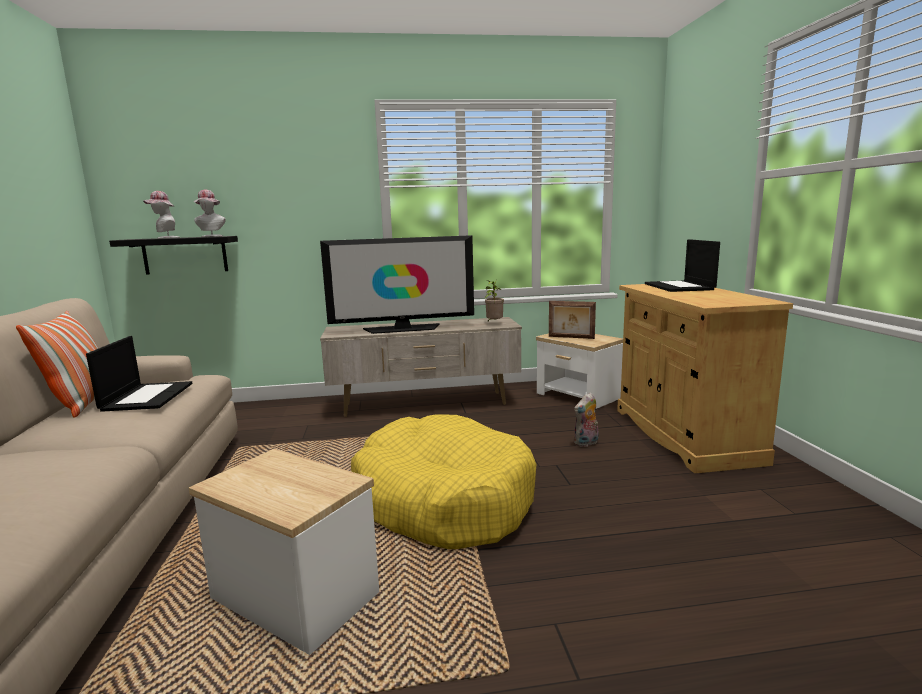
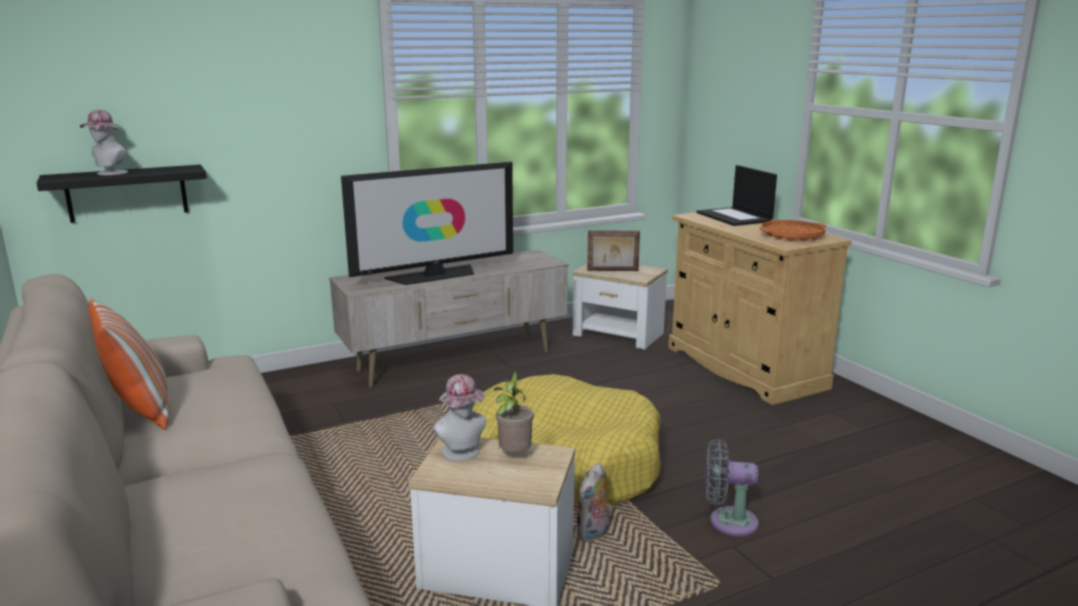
camera: 20 degrees left, 5 degrees up
laptop [86,336,192,412] -> none
hat [194,190,226,237] -> hat moved to [433,374,486,461]
potted plant [485,280,504,321] -> potted plant moved to [494,371,534,452]
plush toy [574,393,599,447] -> plush toy moved to [577,463,612,542]
none -> grey fan [705,439,759,537]
none -> orange tray [760,220,826,241]

